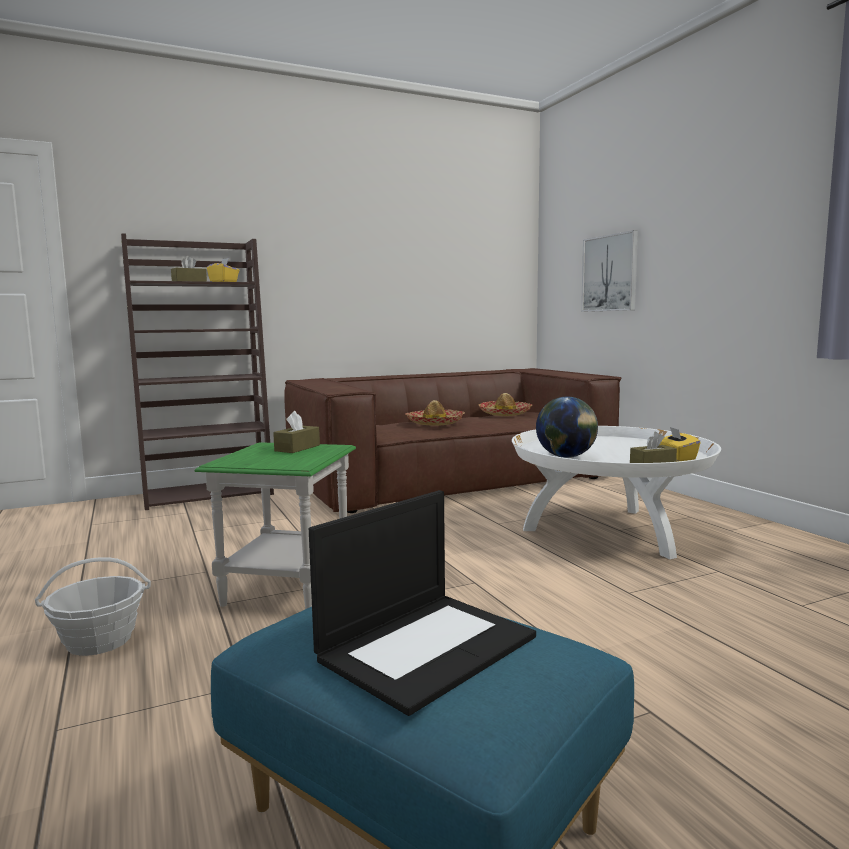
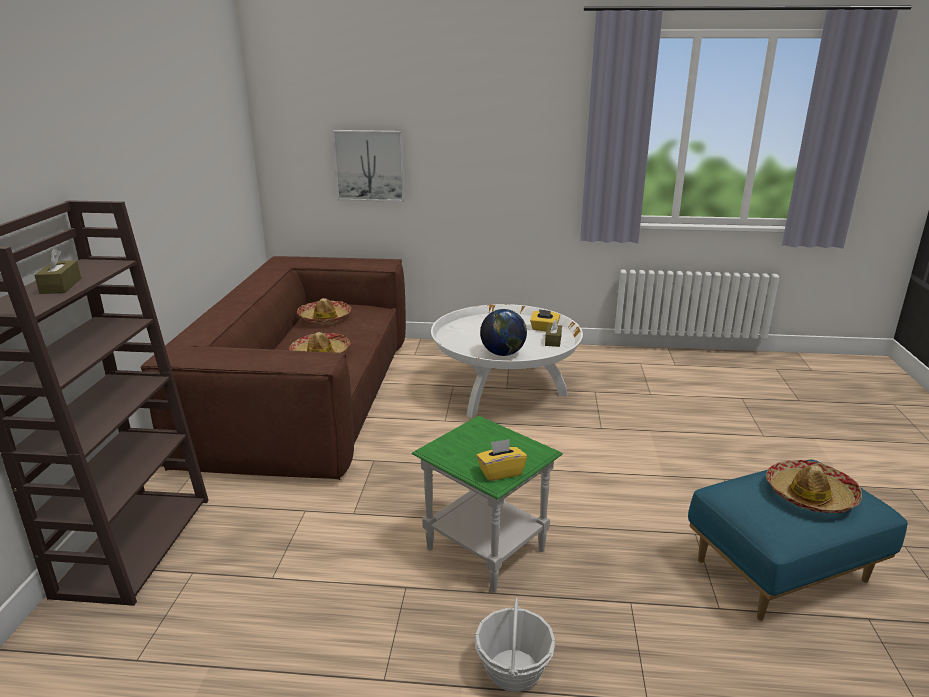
camera: 60 degrees left, 15 degrees up
yellow tissue box [207,258,239,282] -> yellow tissue box moved to [476,439,527,481]
brown tissue box [273,411,320,453] -> none
laptop [309,490,536,716] -> hat [766,460,862,513]

